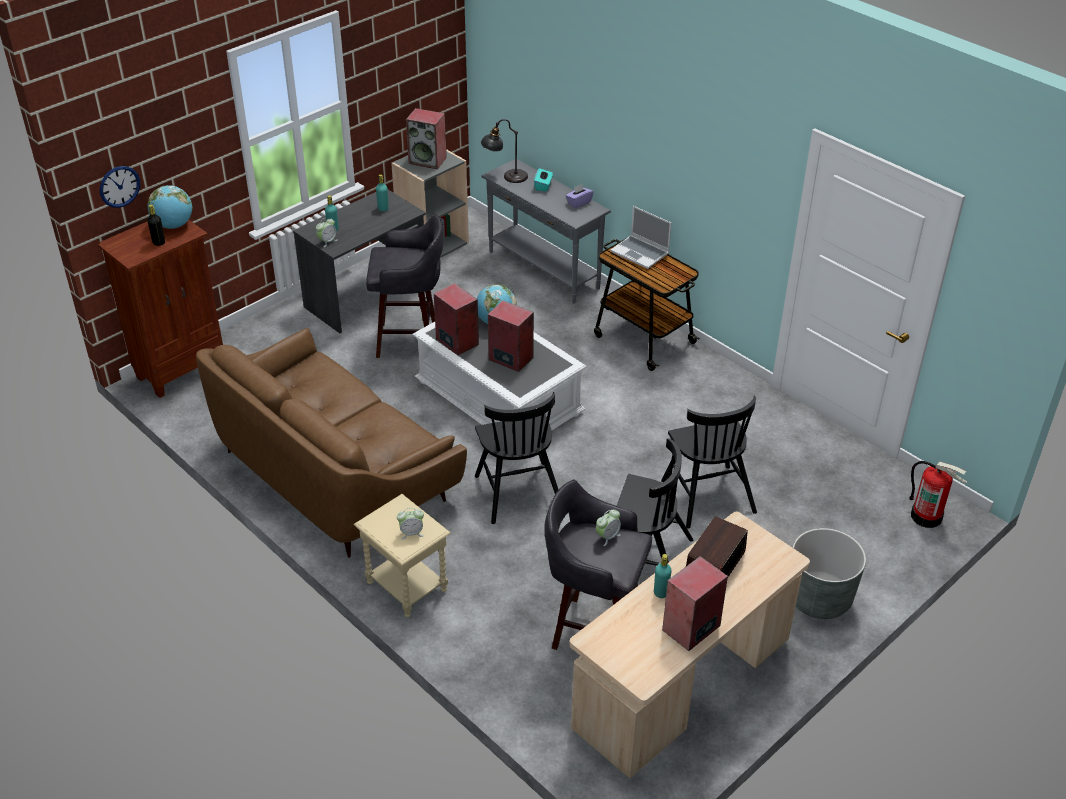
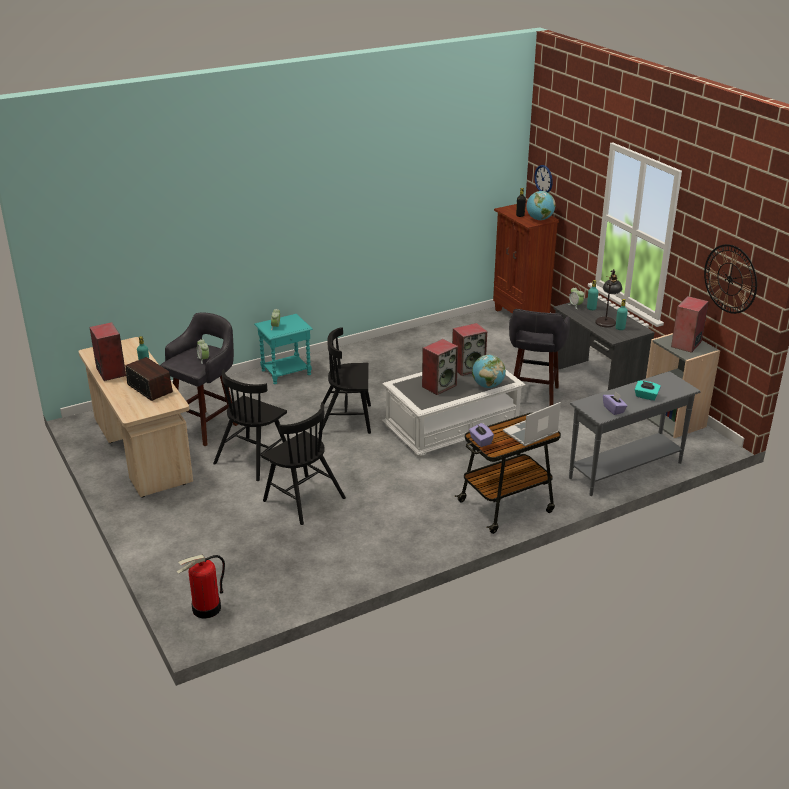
camera: 105 degrees right, 10 degrees down
brown sofa [196,328,467,558] -> none
beige side table [354,494,451,617] -> turquoise side table [254,314,313,384]
grey table lamp [481,119,528,183] -> grey table lamp moved to [595,269,622,327]
black chair [661,396,757,529] -> black chair turned 135 degrees counterclockwise [261,402,346,525]
grey planter [792,528,866,619] -> none
none -> purple tissue box [469,423,494,447]
none -> wall clock [704,244,757,314]

